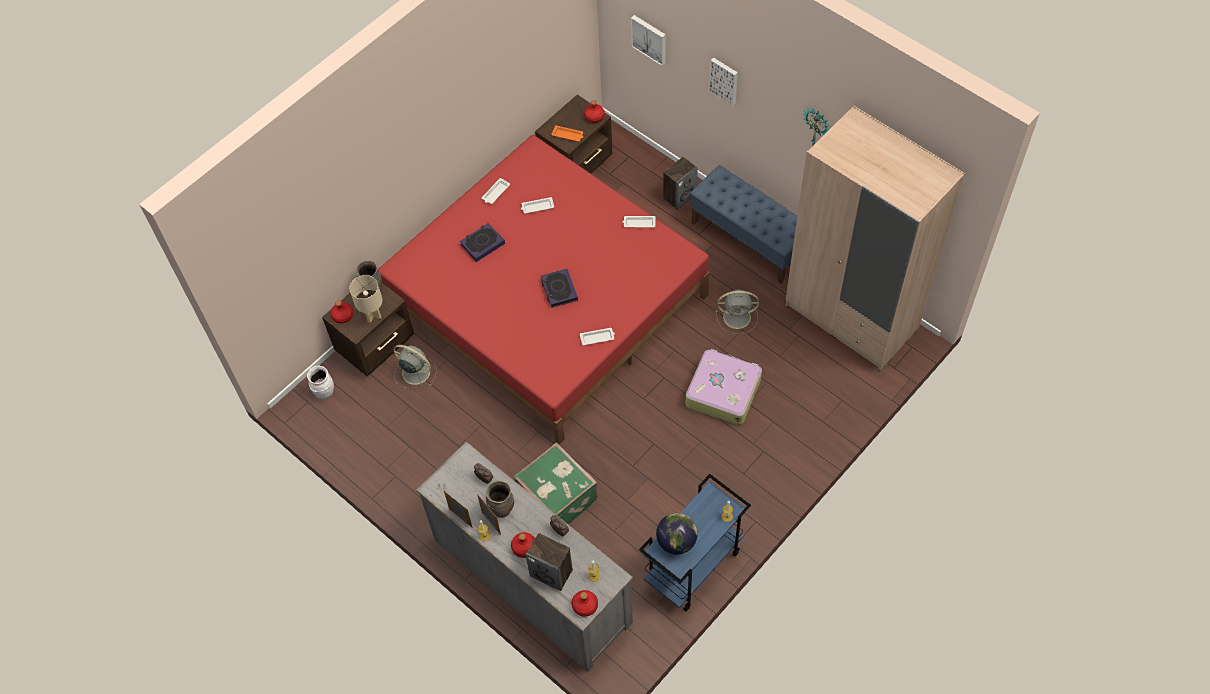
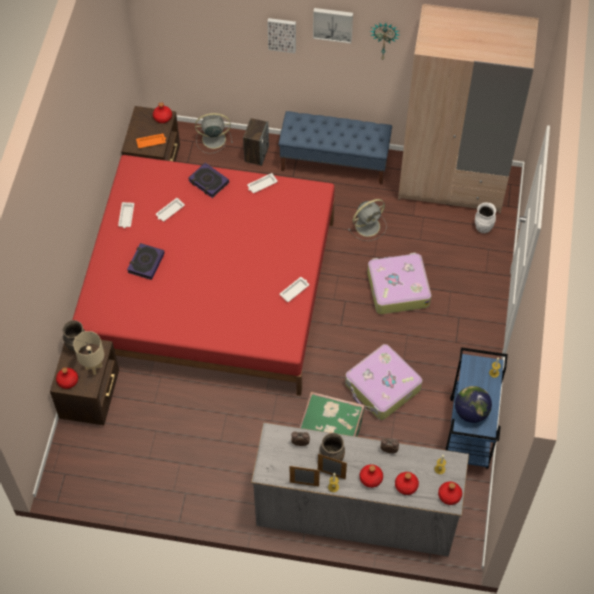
camera: 35 degrees left, 0 degrees up
white vase [307,366,334,400] -> white vase moved to [475,202,496,233]
grey fan [393,345,437,389] -> grey fan moved to [195,113,233,154]
speaker [526,533,573,591] -> red bottle [395,472,419,495]
book [541,269,578,308] -> book moved to [188,163,229,198]
picture [631,15,666,66] -> picture moved to [313,8,353,43]
none -> suitcase [345,344,422,420]

